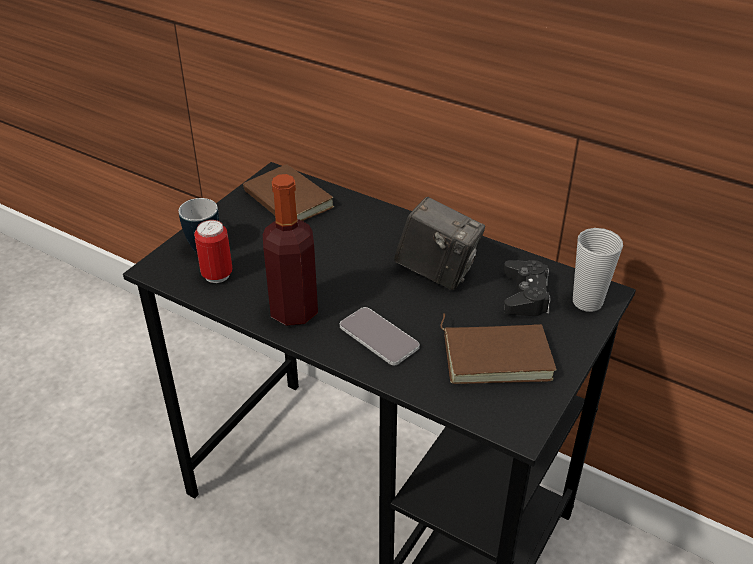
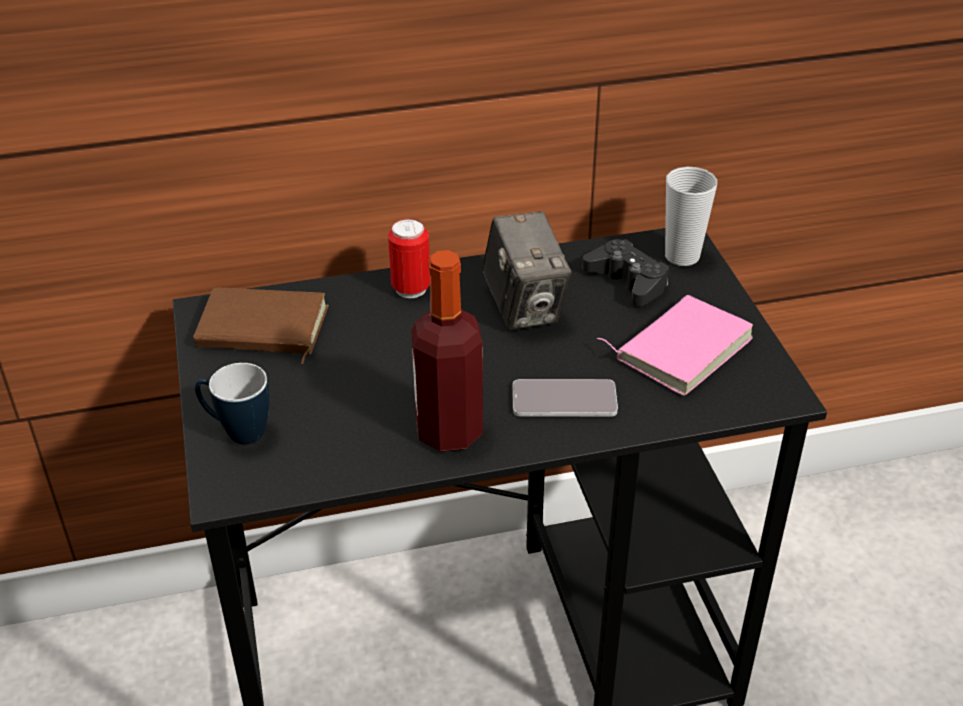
camera: 45 degrees left, 0 degrees up
can [194,220,232,283] -> can moved to [388,219,430,298]
camera [394,197,485,290] -> camera turned 90 degrees clockwise [482,211,572,330]
brown book [441,314,557,384] -> pink book [597,295,753,396]

